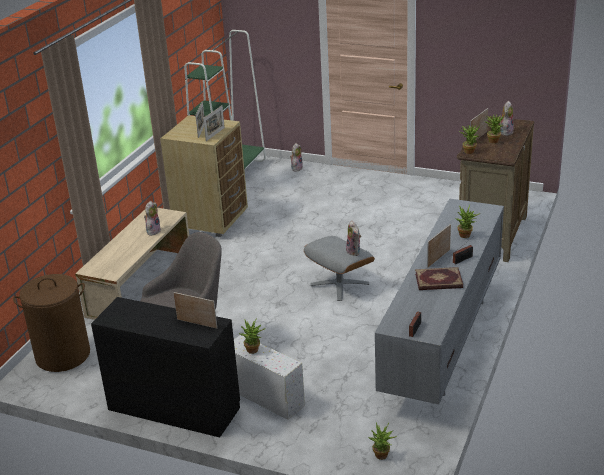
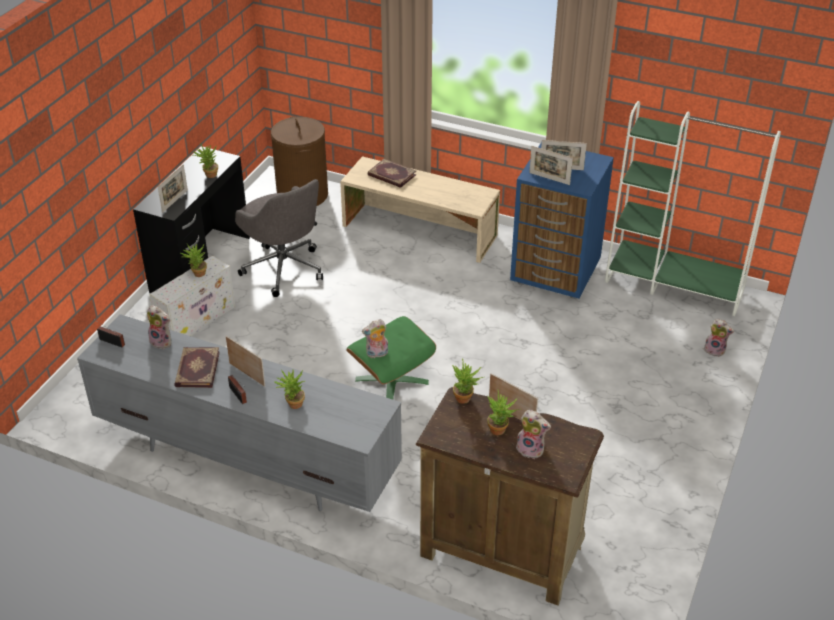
camera: 90 degrees right, 10 degrees up
plush toy [144,201,161,236] -> plush toy moved to [147,305,172,349]
brown dresser [160,115,248,237] -> blue dresser [510,142,614,299]
grey ottoman [304,236,375,301] -> green ottoman [346,316,436,399]
potted plant [368,423,397,460] -> potted plant moved to [193,143,218,178]
none -> book [368,159,416,188]

